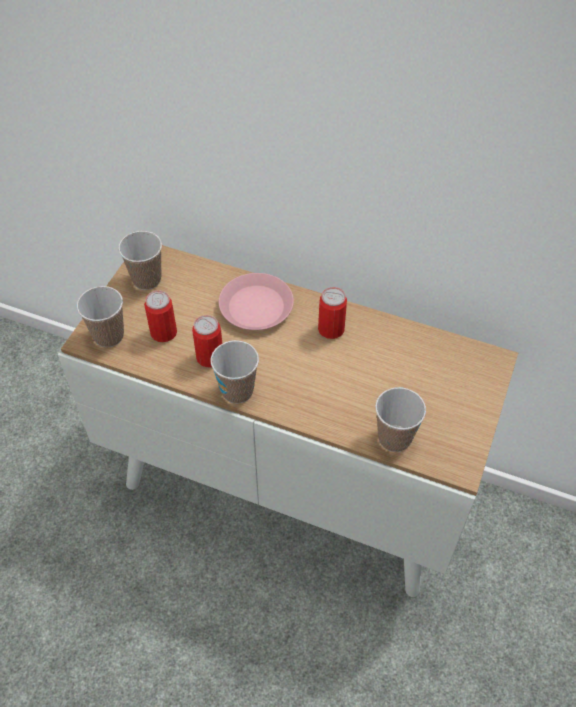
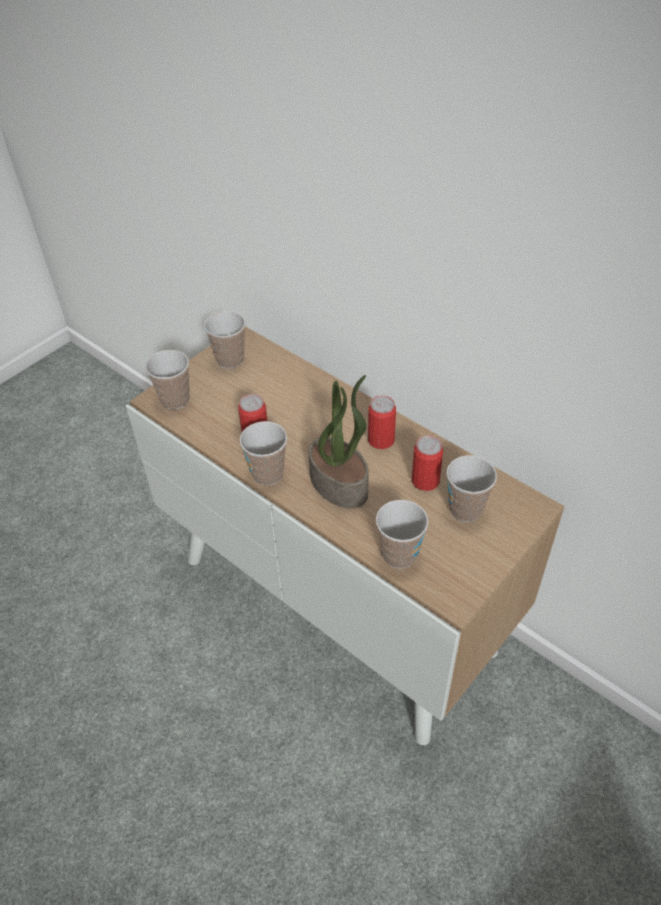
camera: 20 degrees right, 5 degrees down
can [144,290,177,342] -> can moved to [412,435,443,491]
pink plate [219,273,294,330] -> none
none -> potted plant [308,375,369,509]
none -> cup [447,455,497,522]

